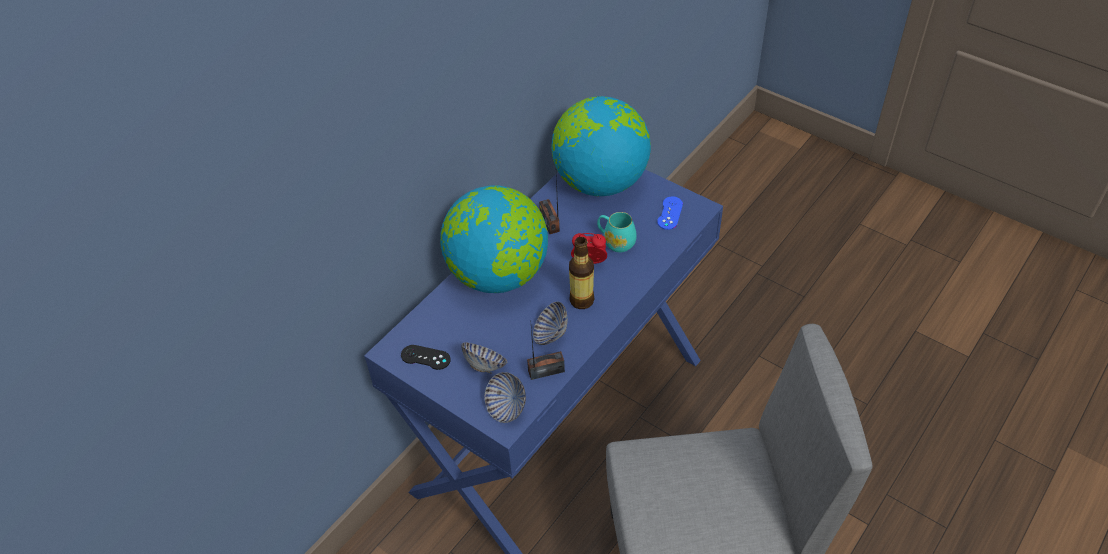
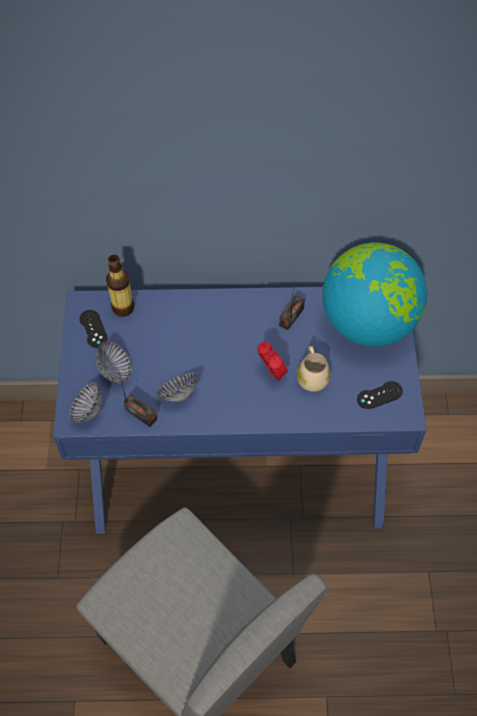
camera: 50 degrees right, 10 degrees up
globe [440,185,548,293] -> none
bottle [569,237,594,309] -> bottle moved to [106,254,134,317]
turquoise mug [597,212,637,252] -> beige mug [297,346,330,392]
blue game controller [657,196,683,230] -> black game controller [357,381,403,409]

